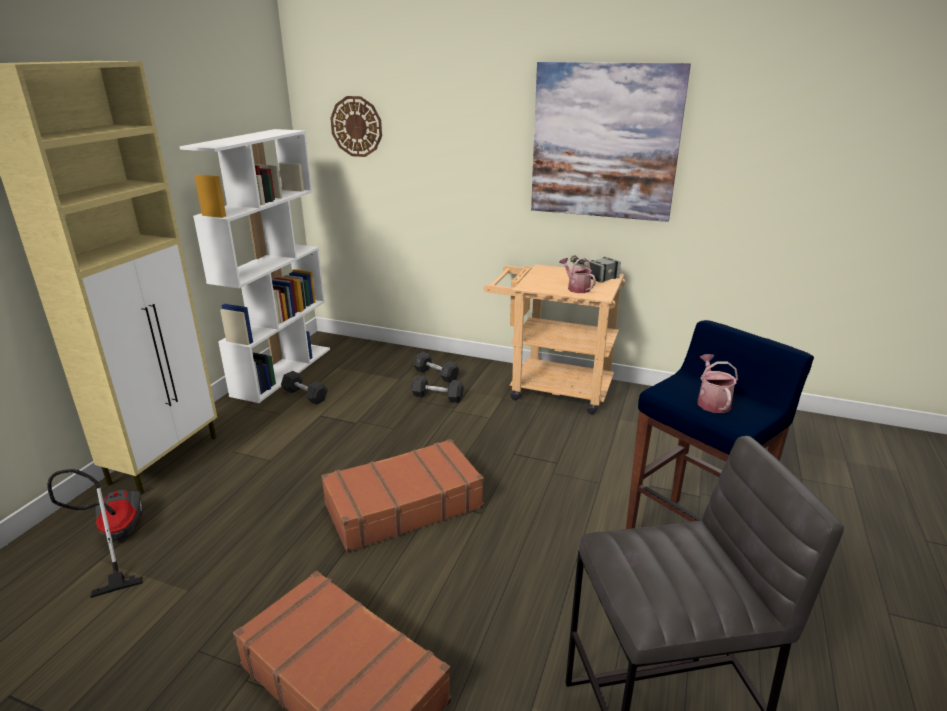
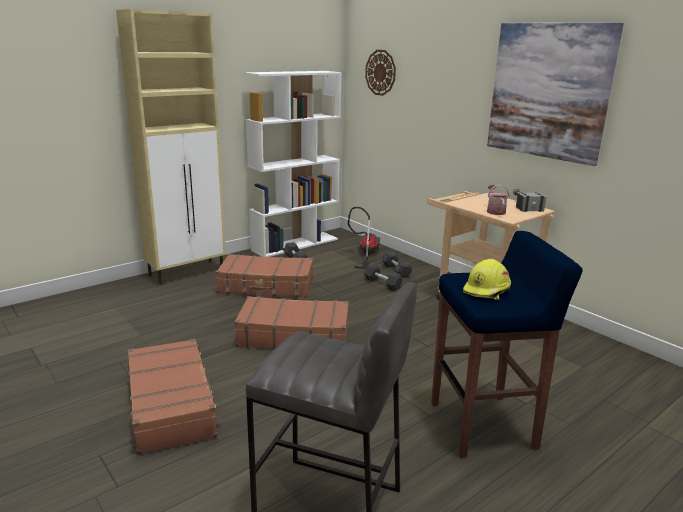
camera: 30 degrees right, 5 degrees down
vacuum cleaner [47,469,143,598] -> vacuum cleaner moved to [348,207,380,269]
watering can [698,354,738,413] -> yellow hard hat [463,259,511,300]
none -> brown suitcase [216,254,313,298]

